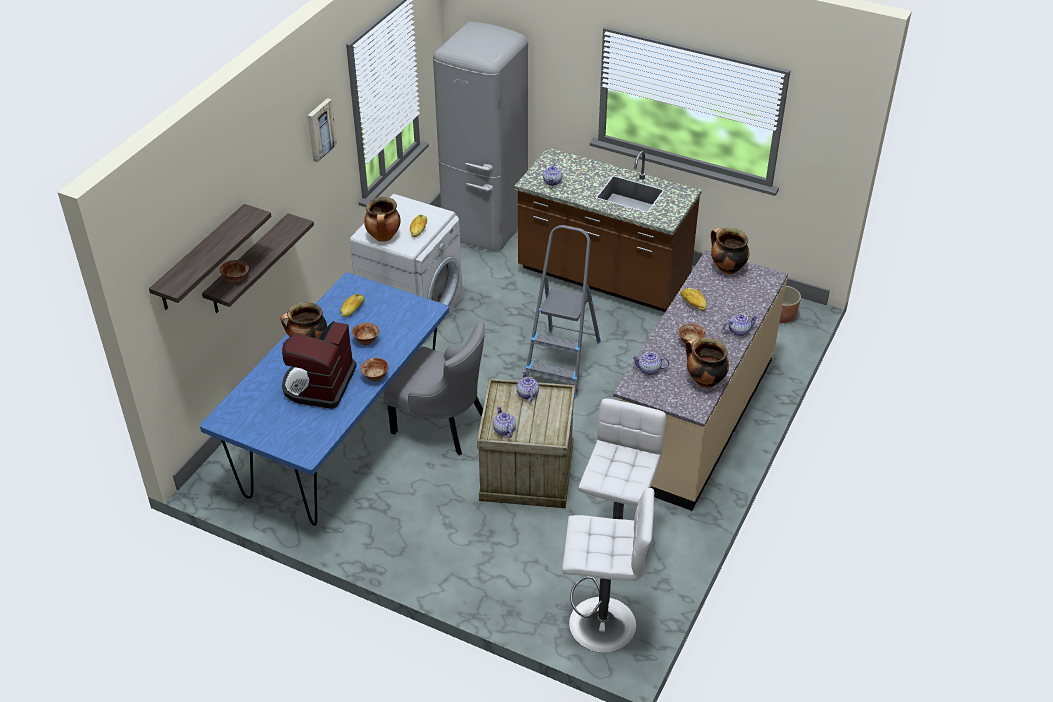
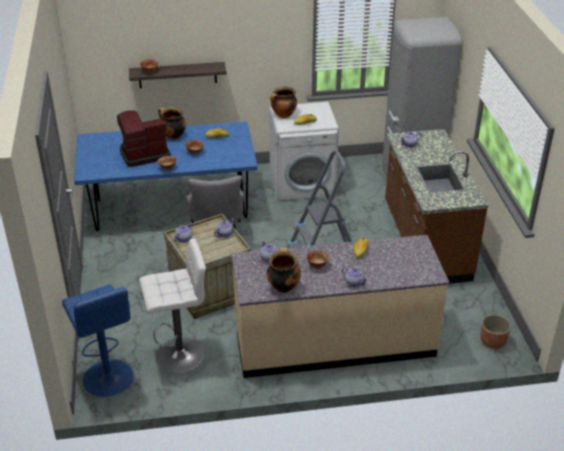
camera: 55 degrees right, 5 degrees down
shelf [149,204,272,310] -> none
picture [307,98,337,162] -> none
white stool [562,488,654,653] -> blue stool [62,284,134,397]
cooking pot [711,228,749,274] -> none

